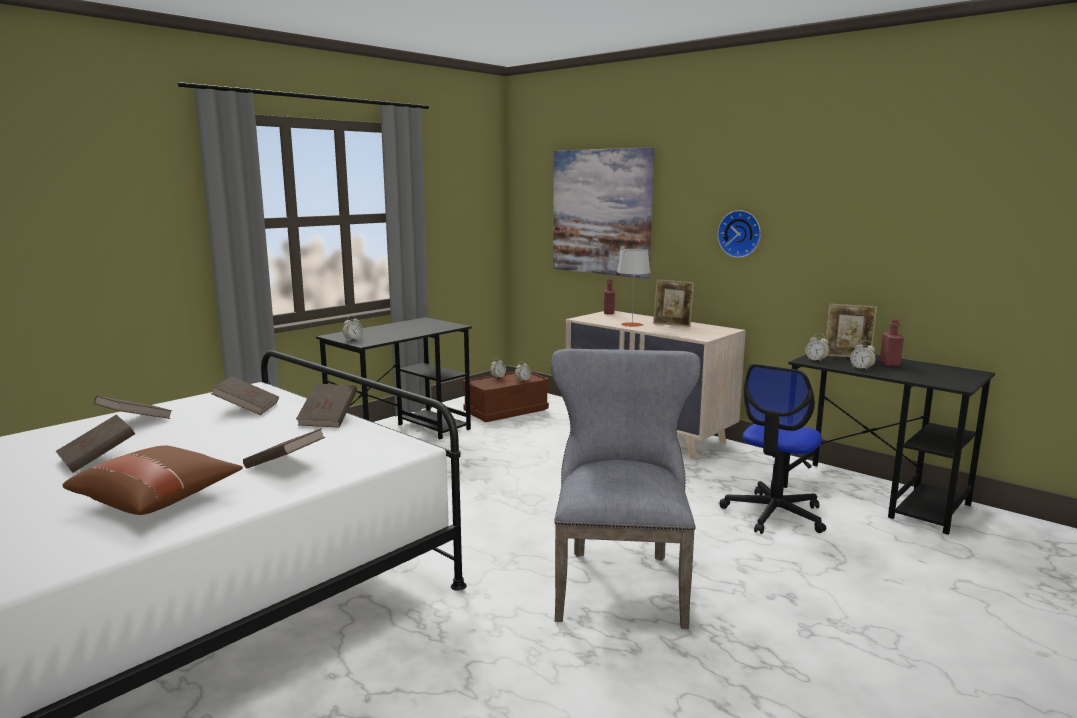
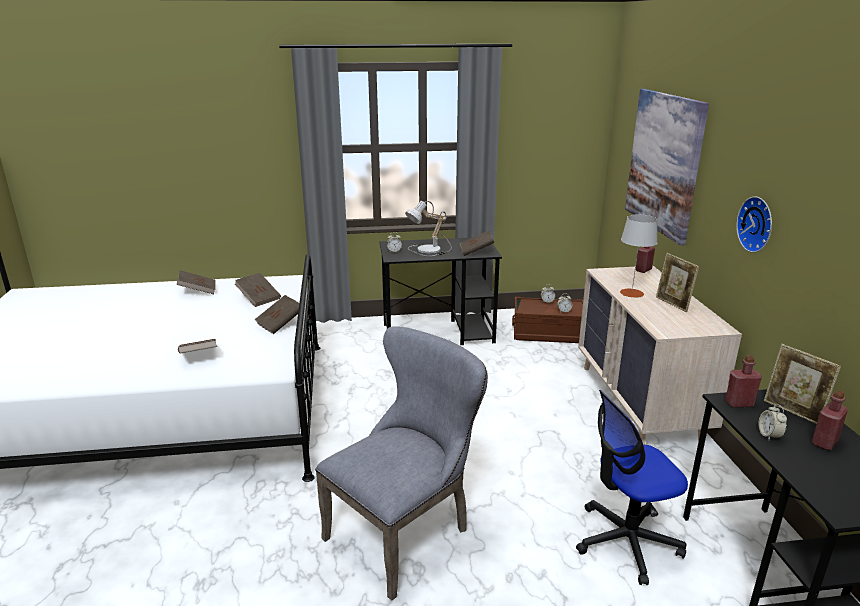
camera: 40 degrees right, 10 degrees up
brown book [56,415,135,473] -> brown book moved to [460,231,495,256]
brown pillow [62,446,243,515] -> none
alarm clock [805,334,829,361] -> red bottle [725,356,762,407]
none -> table lamp [405,201,452,257]

